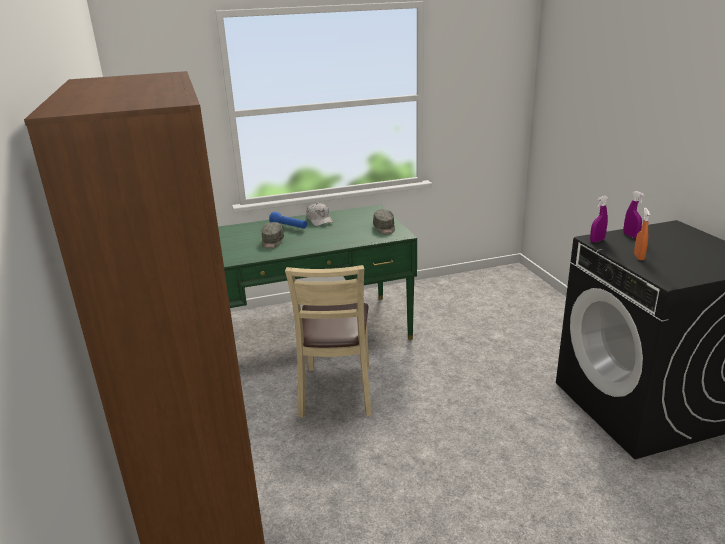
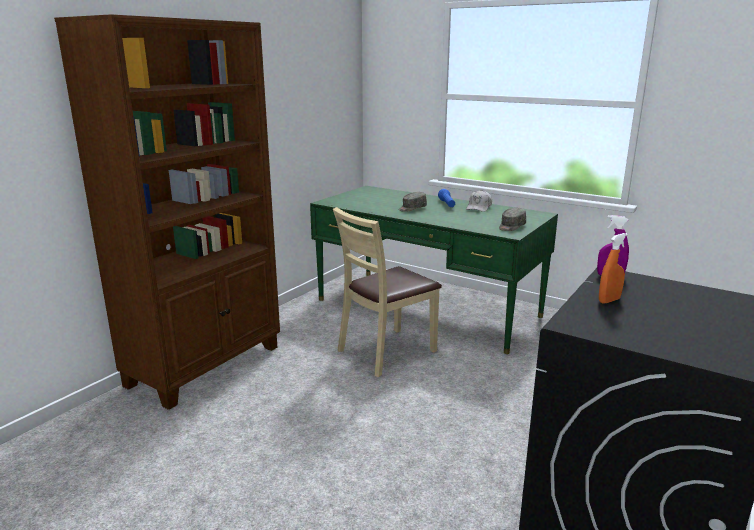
camera: 50 degrees right, 5 degrees down
purple spray bottle [623,191,645,238] -> none

